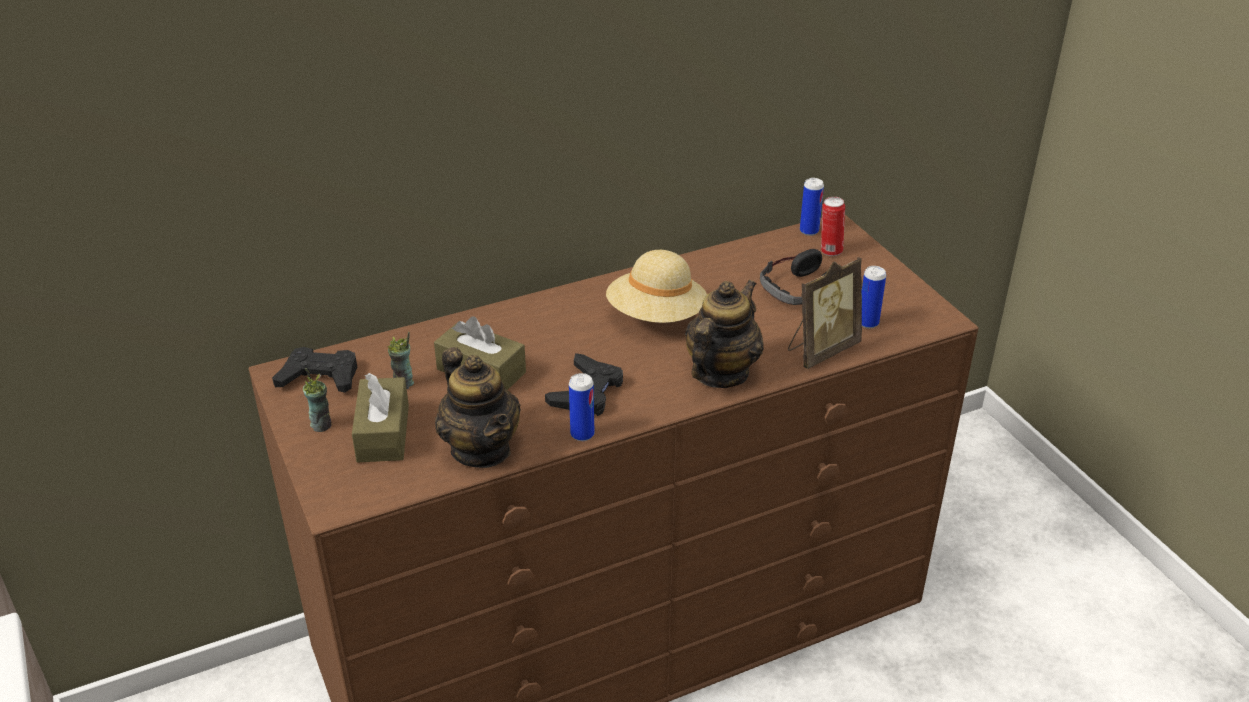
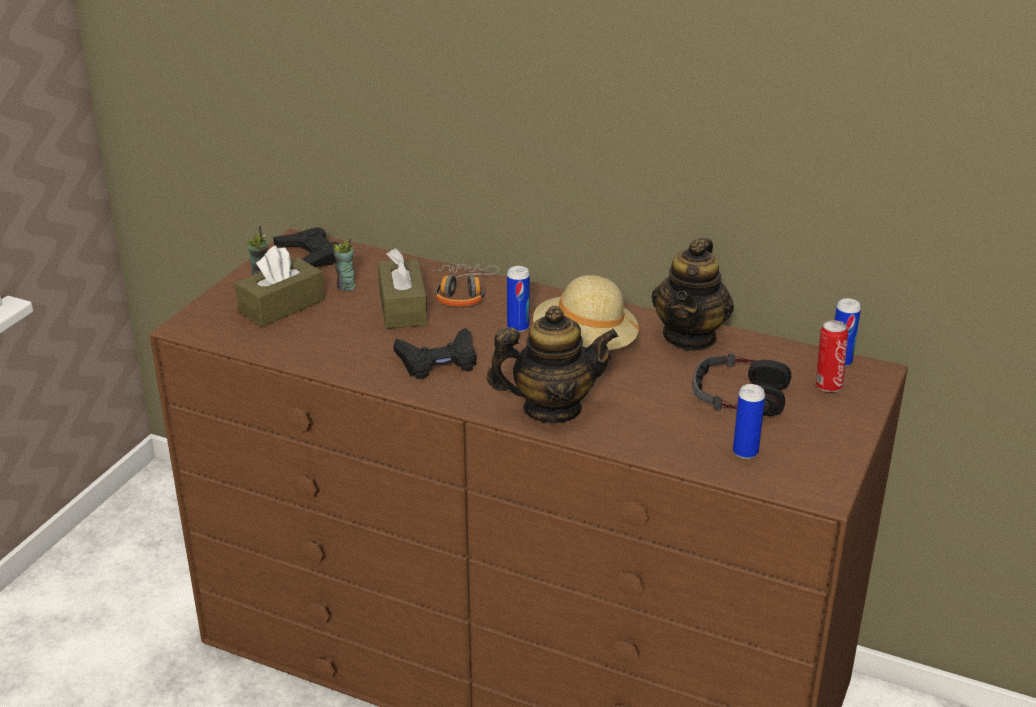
camera: 50 degrees right, 5 degrees down
teapot [435,347,521,468] -> teapot moved to [652,238,734,351]
can [569,373,594,441] -> can moved to [507,266,530,332]
picture frame [788,257,862,369] -> none
none -> headphones [431,264,499,306]

